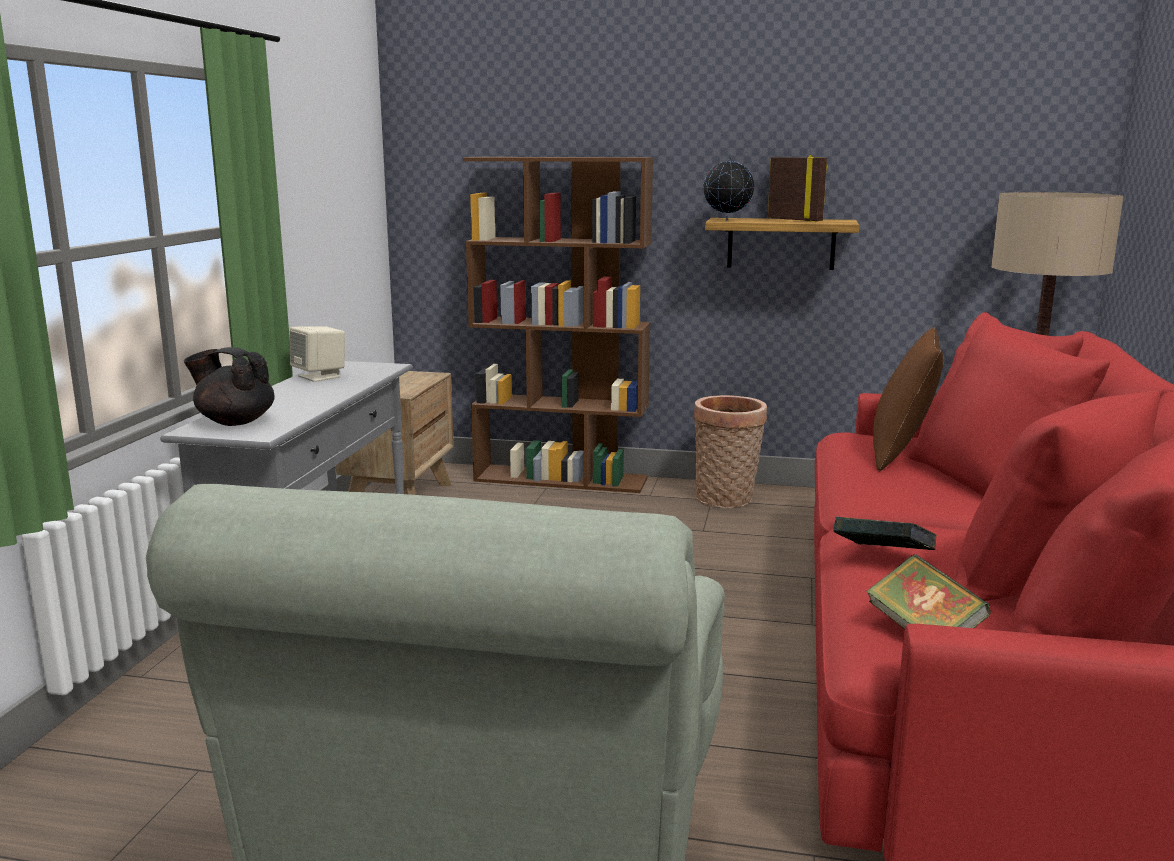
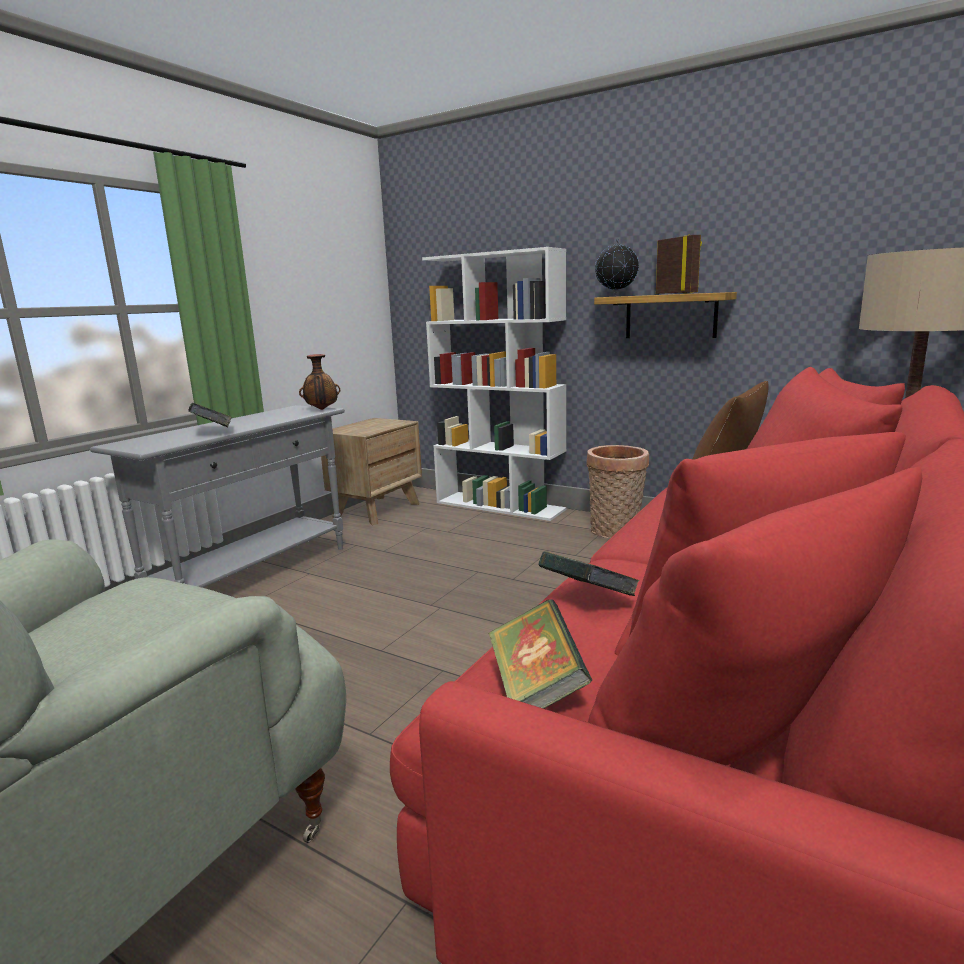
camera: 20 degrees right, 0 degrees up
black teapot [184,347,275,426] -> none
beige speaker [290,326,345,382] -> none
brown bookcase [463,157,653,493] -> white bookcase [422,247,566,521]
none -> book [188,403,232,427]
none -> vase [299,354,340,410]

